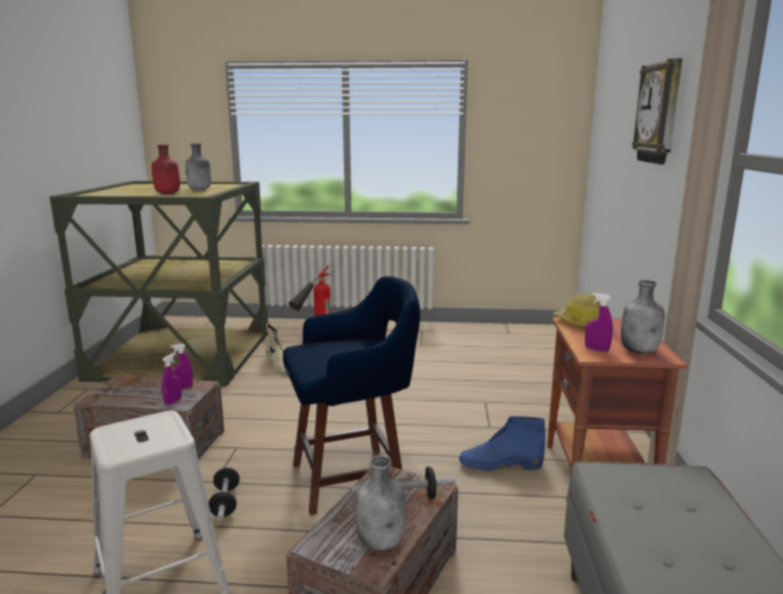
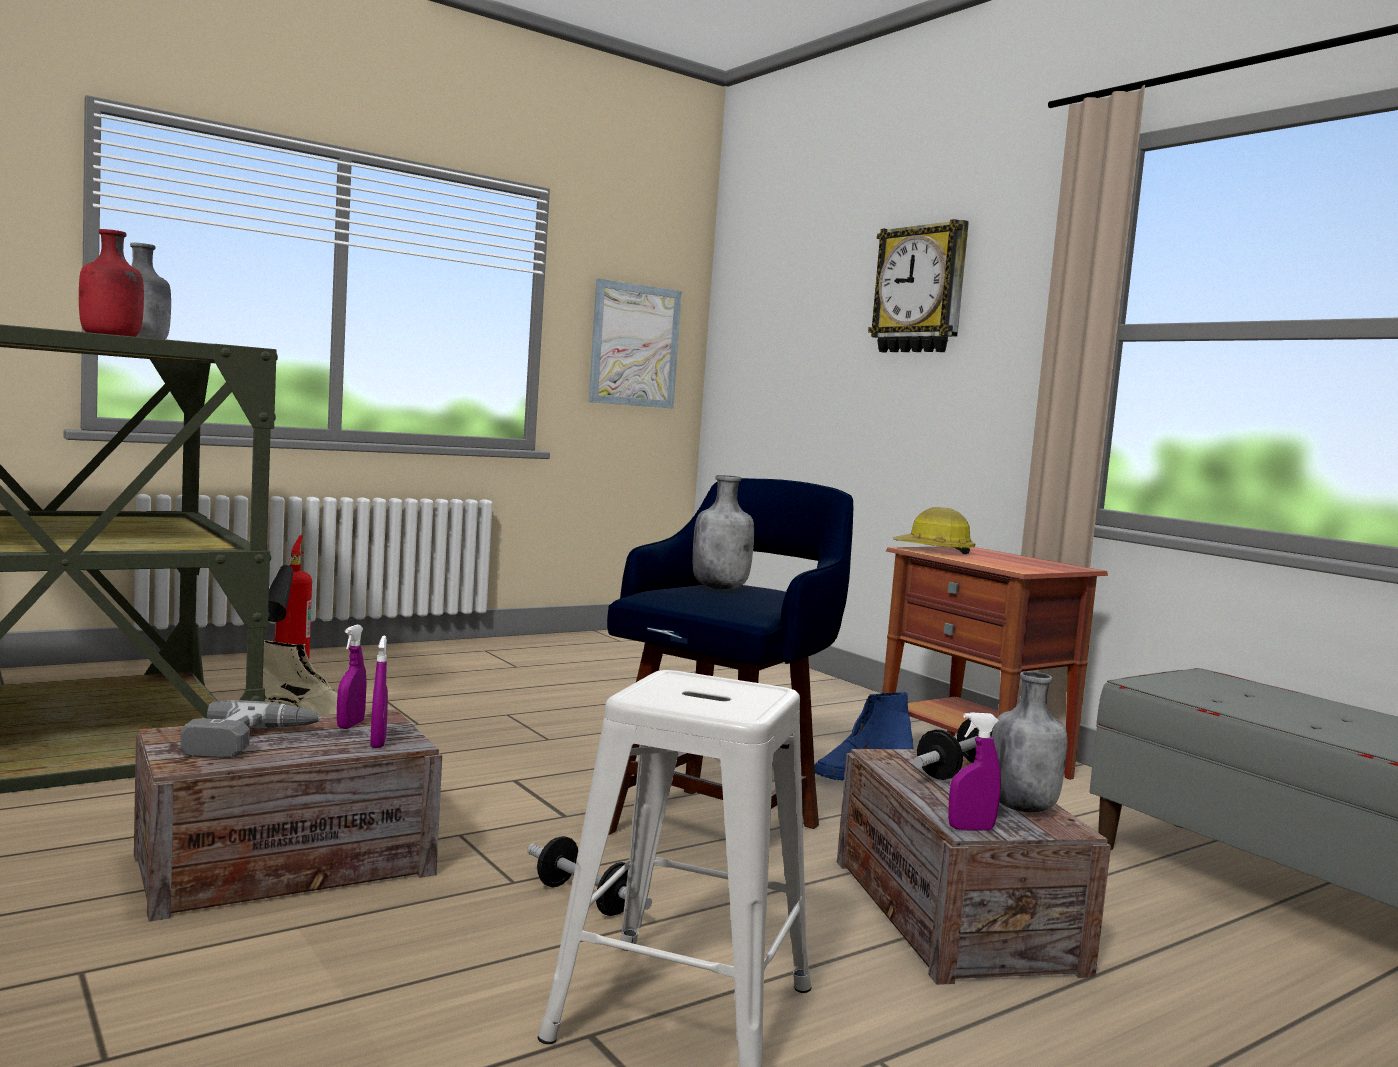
camera: 40 degrees left, 10 degrees down
purple spray bottle [585,293,613,352] -> purple spray bottle moved to [948,712,1001,831]
grey bottle [621,280,665,354] -> grey bottle moved to [692,475,754,589]
none -> power drill [180,700,322,758]
none -> picture [589,278,682,408]

